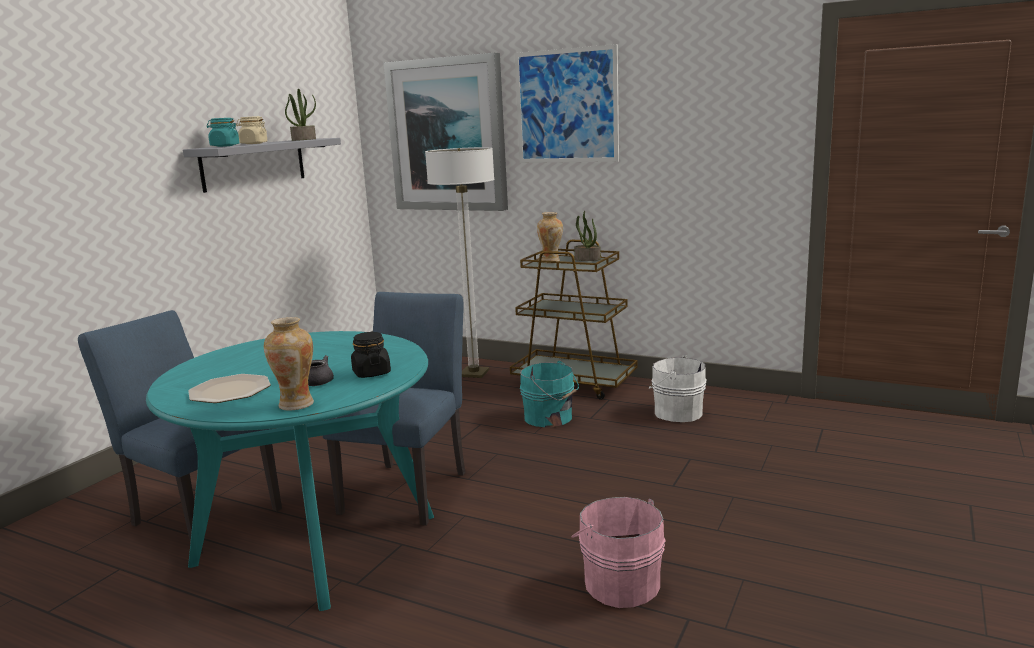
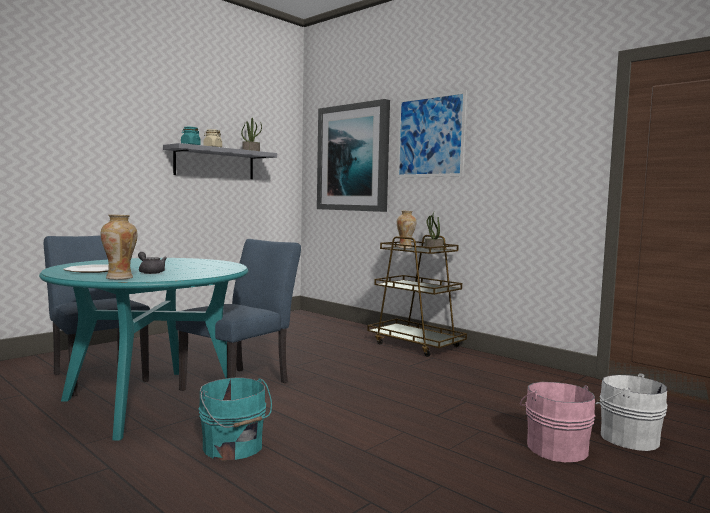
camera: 15 degrees right, 10 degrees down
black jar [351,332,391,378] -> none
floor lamp [425,147,495,378] -> none
turquoise bucket [520,360,579,427] -> turquoise bucket moved to [198,377,272,461]
pink bucket [571,497,666,608] -> pink bucket moved to [520,382,596,462]
white bucket [649,355,706,422] -> white bucket moved to [596,373,667,451]

